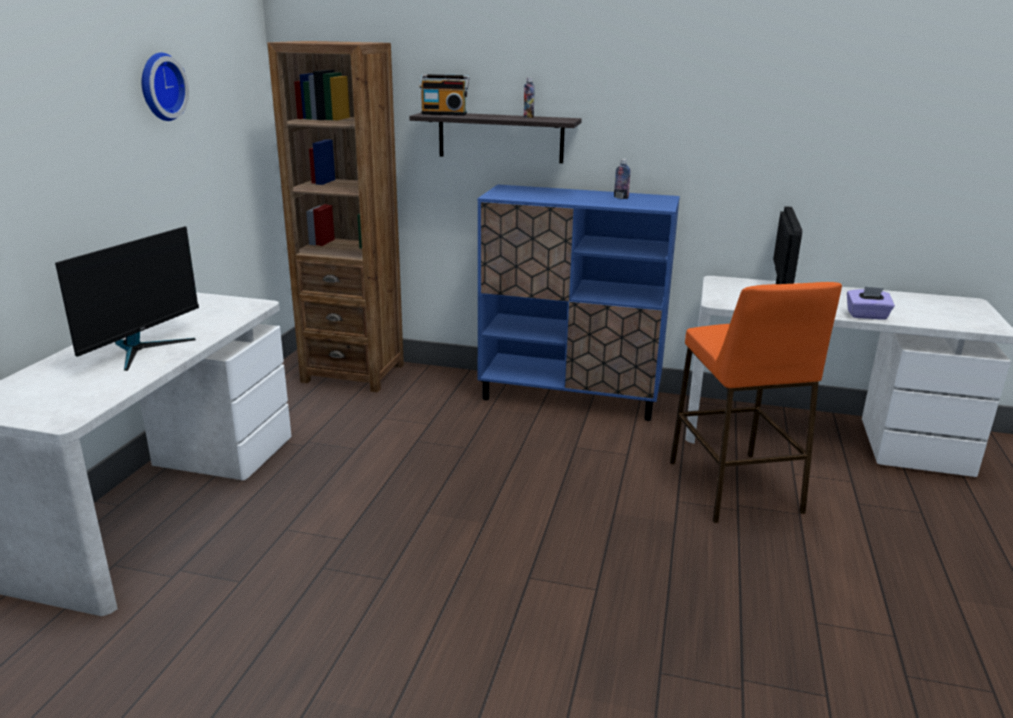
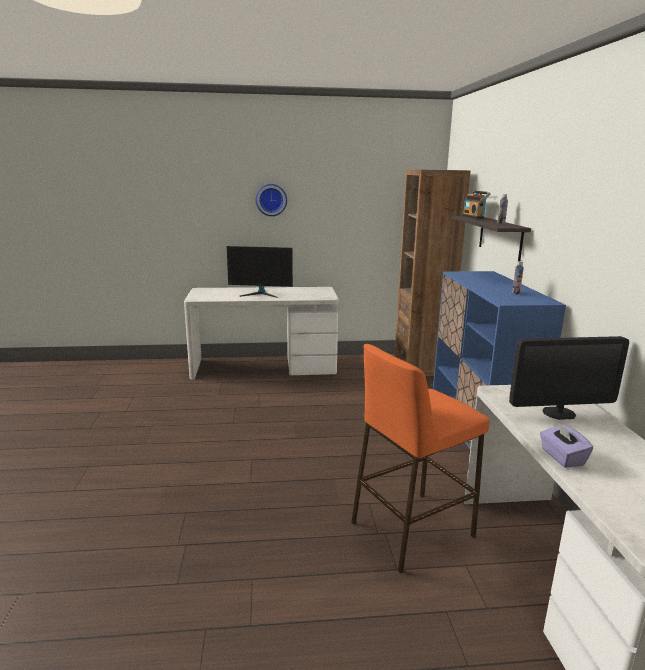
camera: 70 degrees right, 5 degrees down
wall clock [142,53,189,121] -> wall clock moved to [256,184,287,216]

